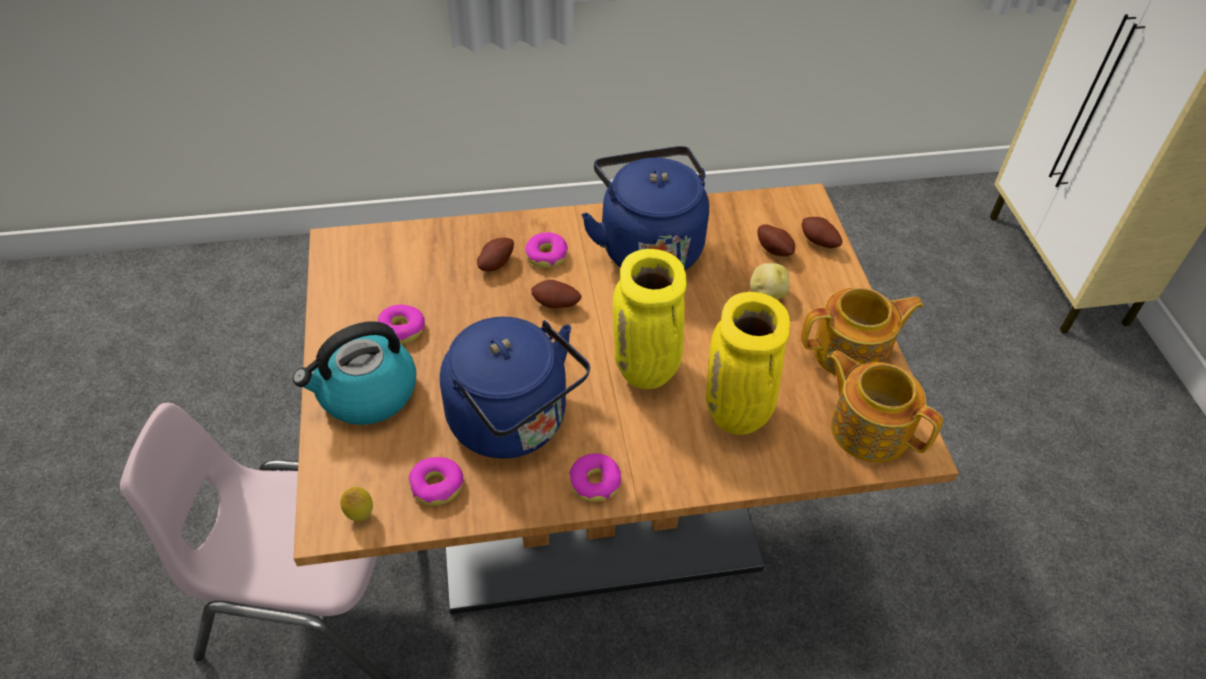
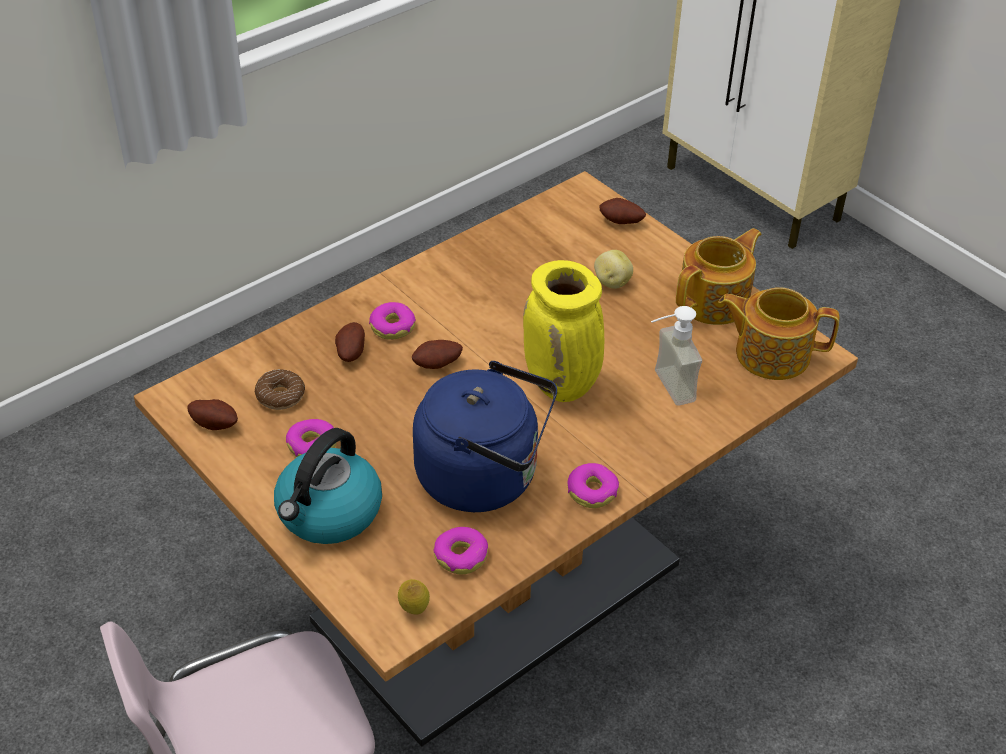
camera: 30 degrees left, 5 degrees down
blue kettle [581,146,709,270] -> none
yellow vase [706,292,790,435] -> soap dispenser [651,306,702,406]
potato [758,224,795,256] -> potato moved to [187,399,238,430]
none -> donut [255,369,305,410]

